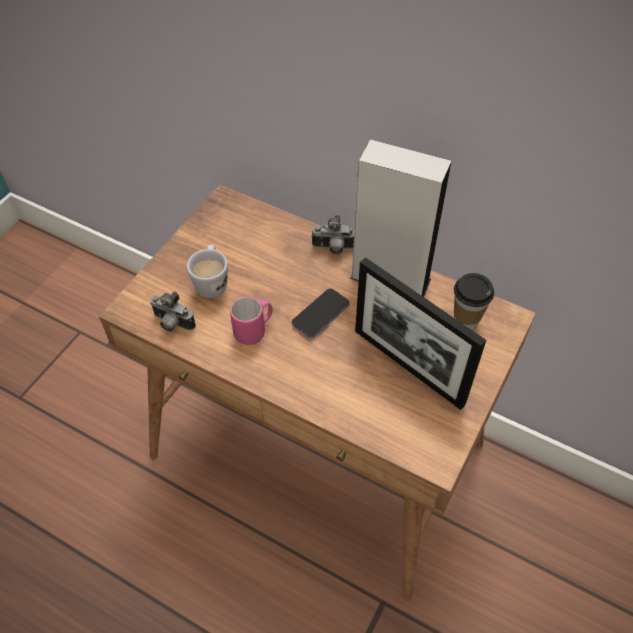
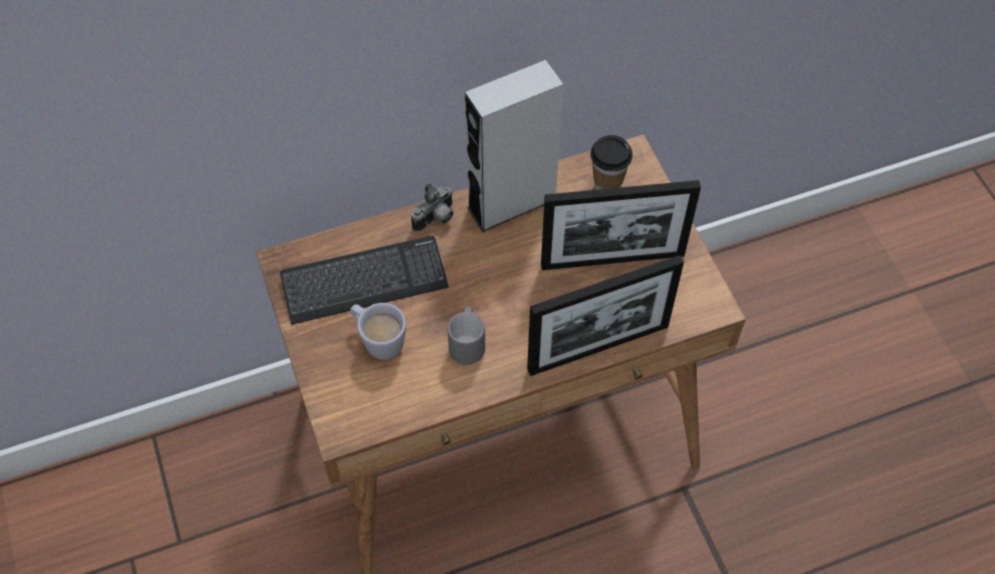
camera: 50 degrees left, 5 degrees up
camera [150,291,196,332] -> none
pink mug [230,297,273,345] -> grey mug [447,306,485,365]
phone [292,288,350,338] -> none
none -> keyboard [280,236,449,324]
none -> picture frame [527,255,684,376]

